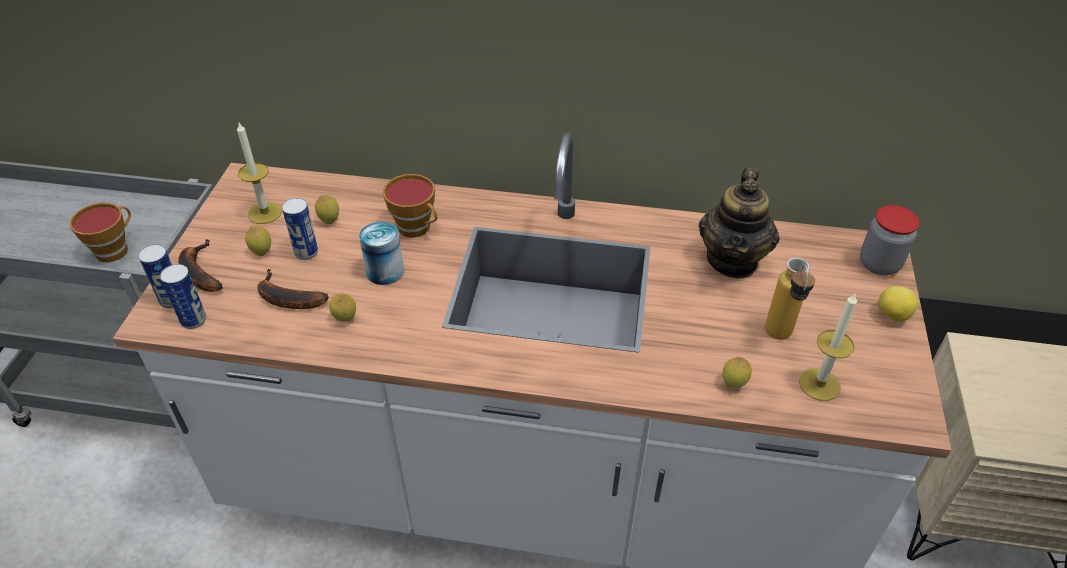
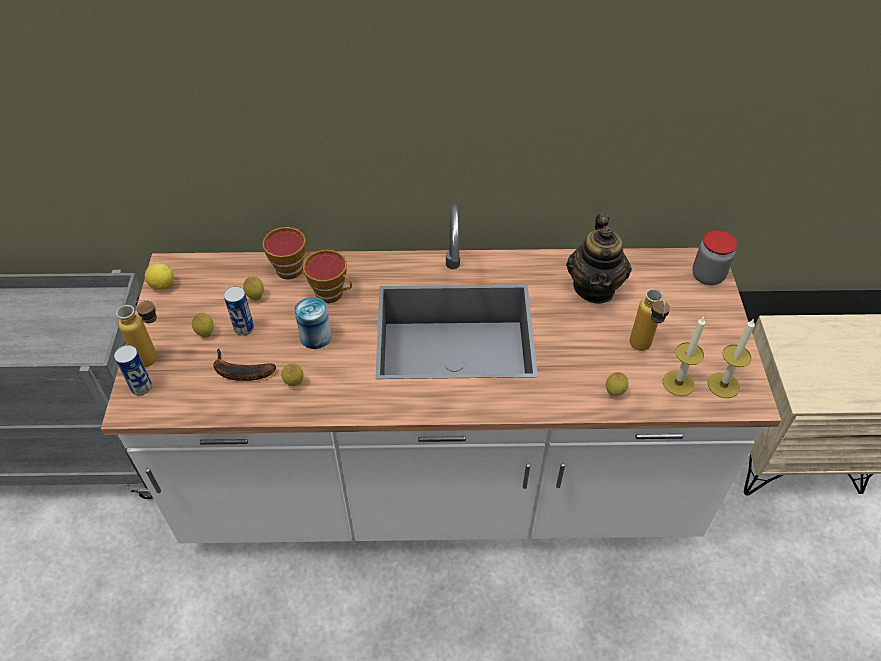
camera: 10 degrees left, 5 degrees up
cup [70,203,131,262] -> cup moved to [262,227,306,280]
can [160,264,206,329] -> none
banana [178,239,223,292] -> bottle [116,300,157,367]
candle [237,121,282,224] -> candle moved to [707,319,755,398]
lemon [878,286,918,322] -> lemon moved to [145,263,174,290]

